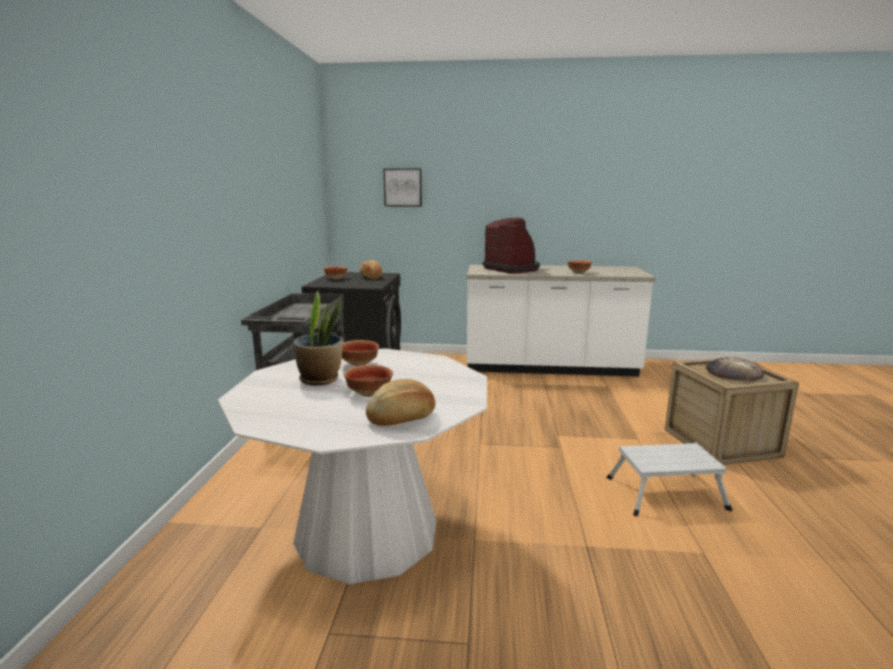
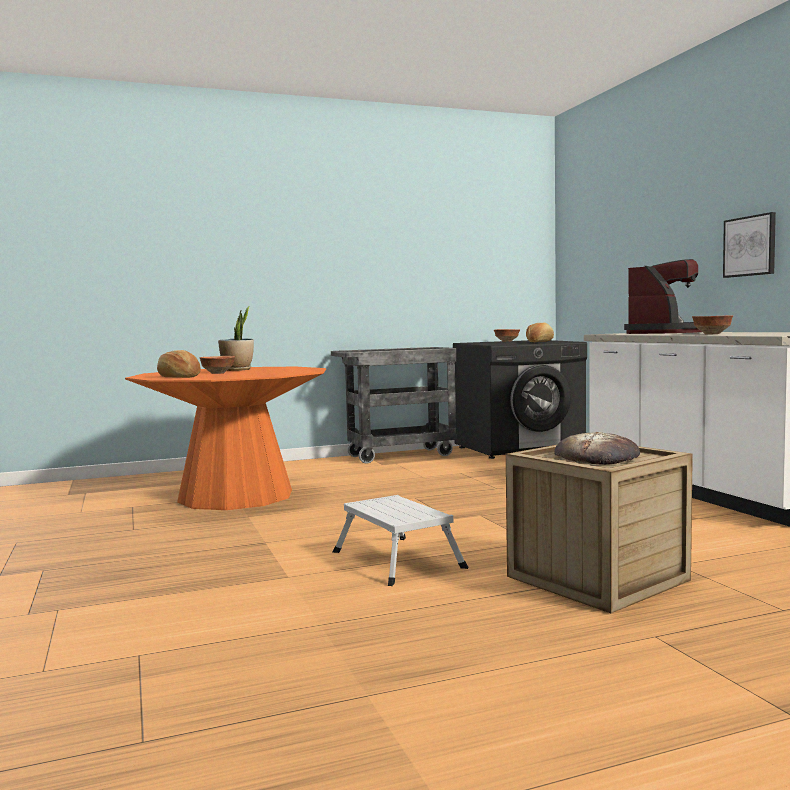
camera: 65 degrees right, 10 degrees down
white dining table [218,348,487,584] -> orange dining table [125,367,326,510]
bowl [342,340,379,366] -> none
picture [384,169,422,206] -> picture moved to [723,212,776,278]

